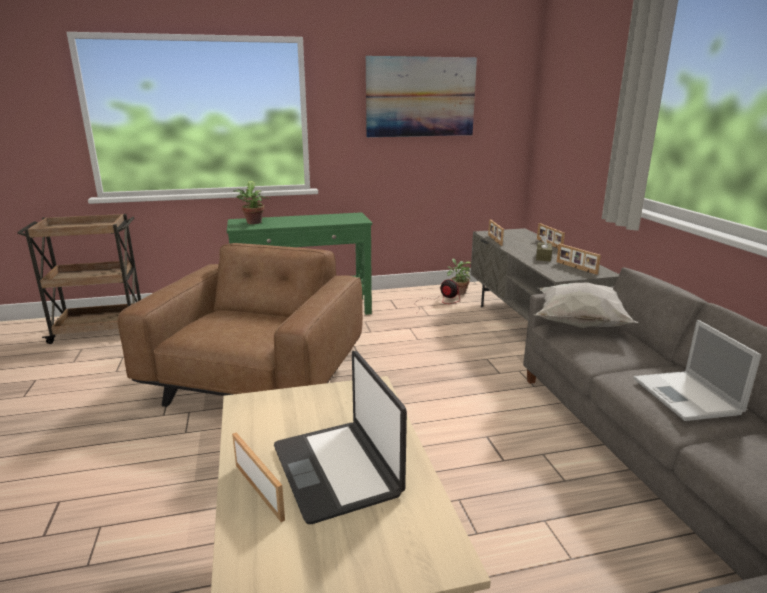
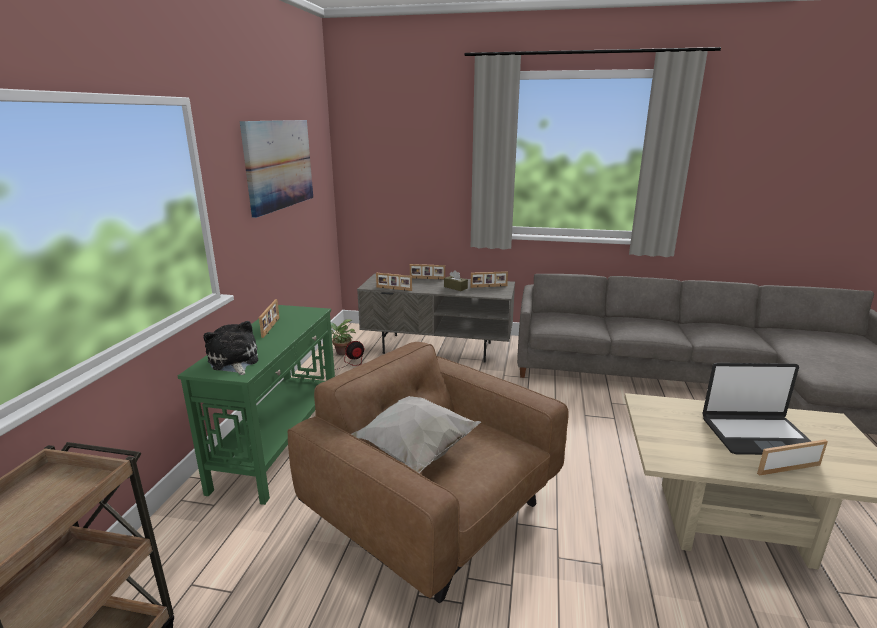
camera: 65 degrees left, 0 degrees up
potted plant [233,181,270,224] -> plush toy [203,321,258,375]
white pillow [534,283,638,328] -> white pillow moved to [352,396,481,473]
laptop [633,320,761,421] -> none
none -> picture frame [259,299,280,338]

